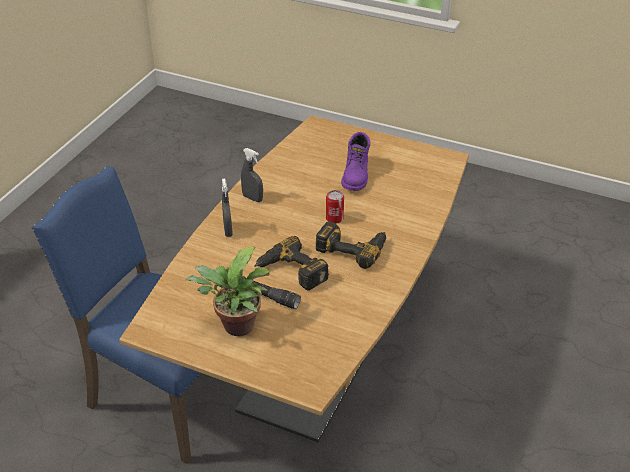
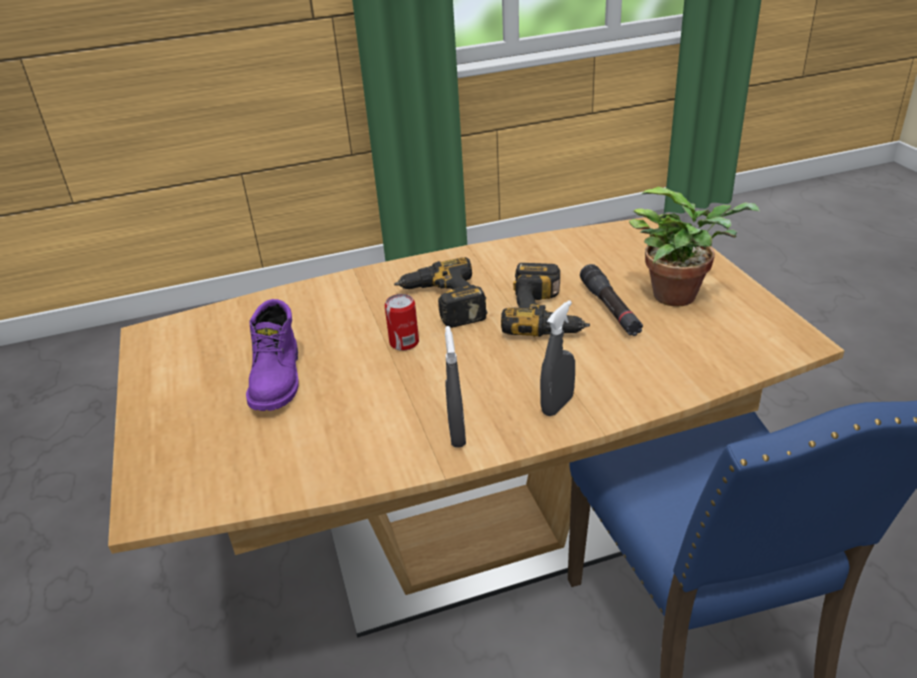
camera: 130 degrees left, 5 degrees down
purple boot [341,132,370,191] -> purple boot turned 120 degrees clockwise [246,299,299,411]

